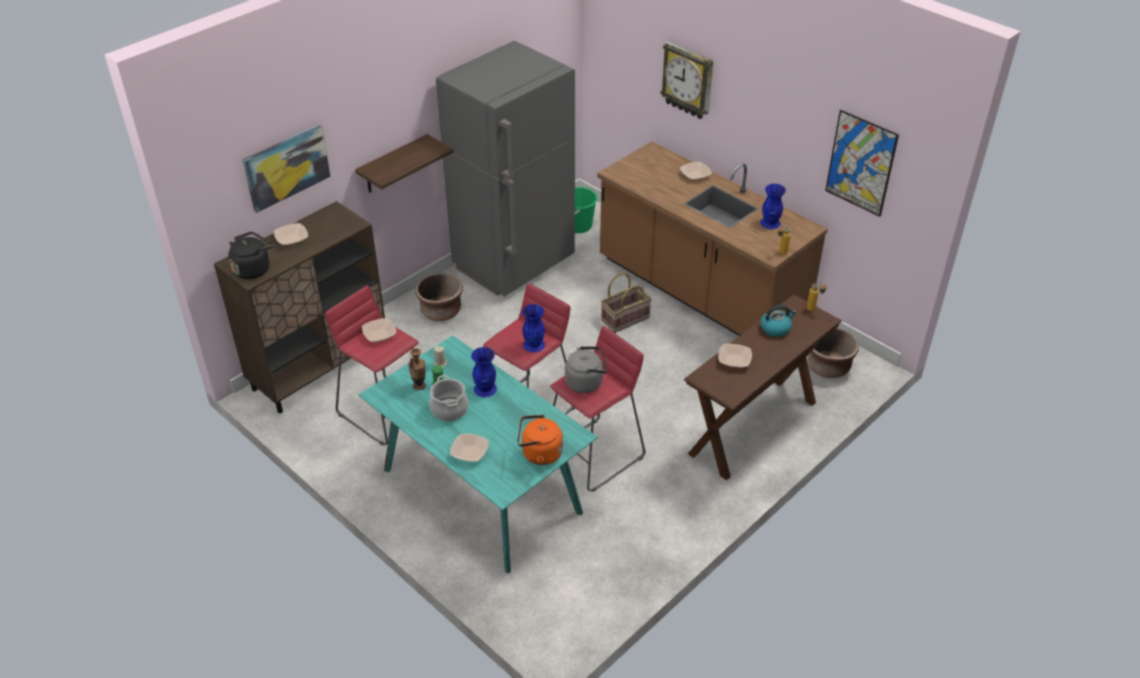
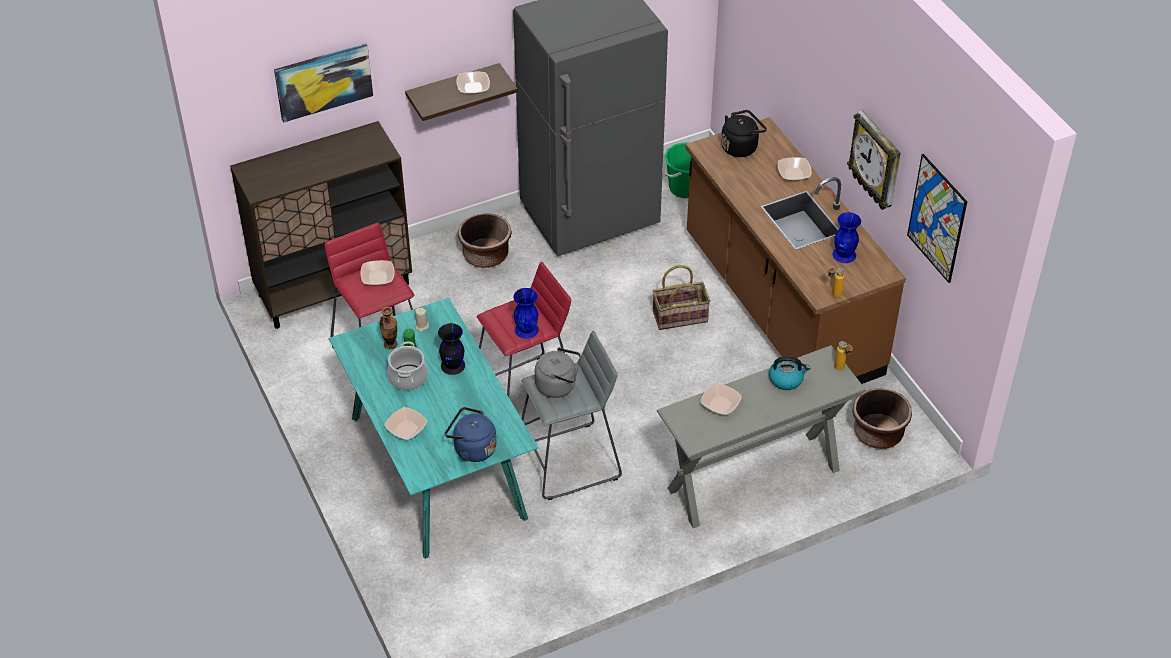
camera: 20 degrees right, 5 degrees up
black kettle [228,232,273,279] -> black kettle moved to [721,110,767,157]
bowl [274,223,308,246] -> bowl moved to [456,72,490,94]
blue vase [471,347,497,397] -> black vase [438,323,465,375]
orange kettle [517,415,563,465] -> blue kettle [445,407,497,462]
red stool [550,326,645,492] -> grey stool [522,331,622,500]
wall clock [660,41,713,119] -> wall clock moved to [847,110,901,210]
brown console table [684,295,842,480] -> grey console table [657,345,866,528]

